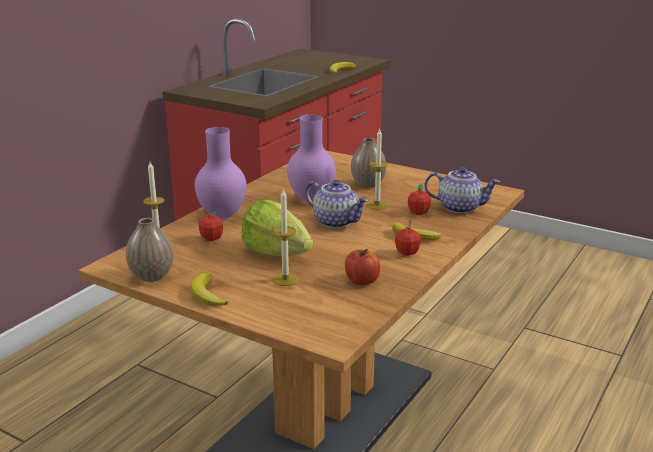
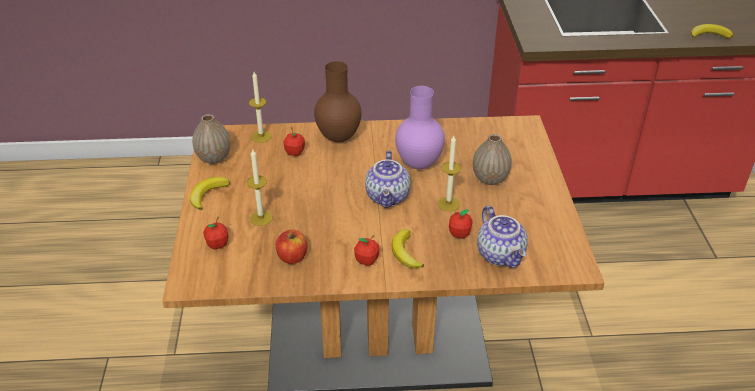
camera: 55 degrees right, 15 degrees up
purple vase [195,127,247,219] -> brown vase [314,61,362,142]
lettuce [242,200,313,256] -> none
none -> apple [203,217,228,250]

